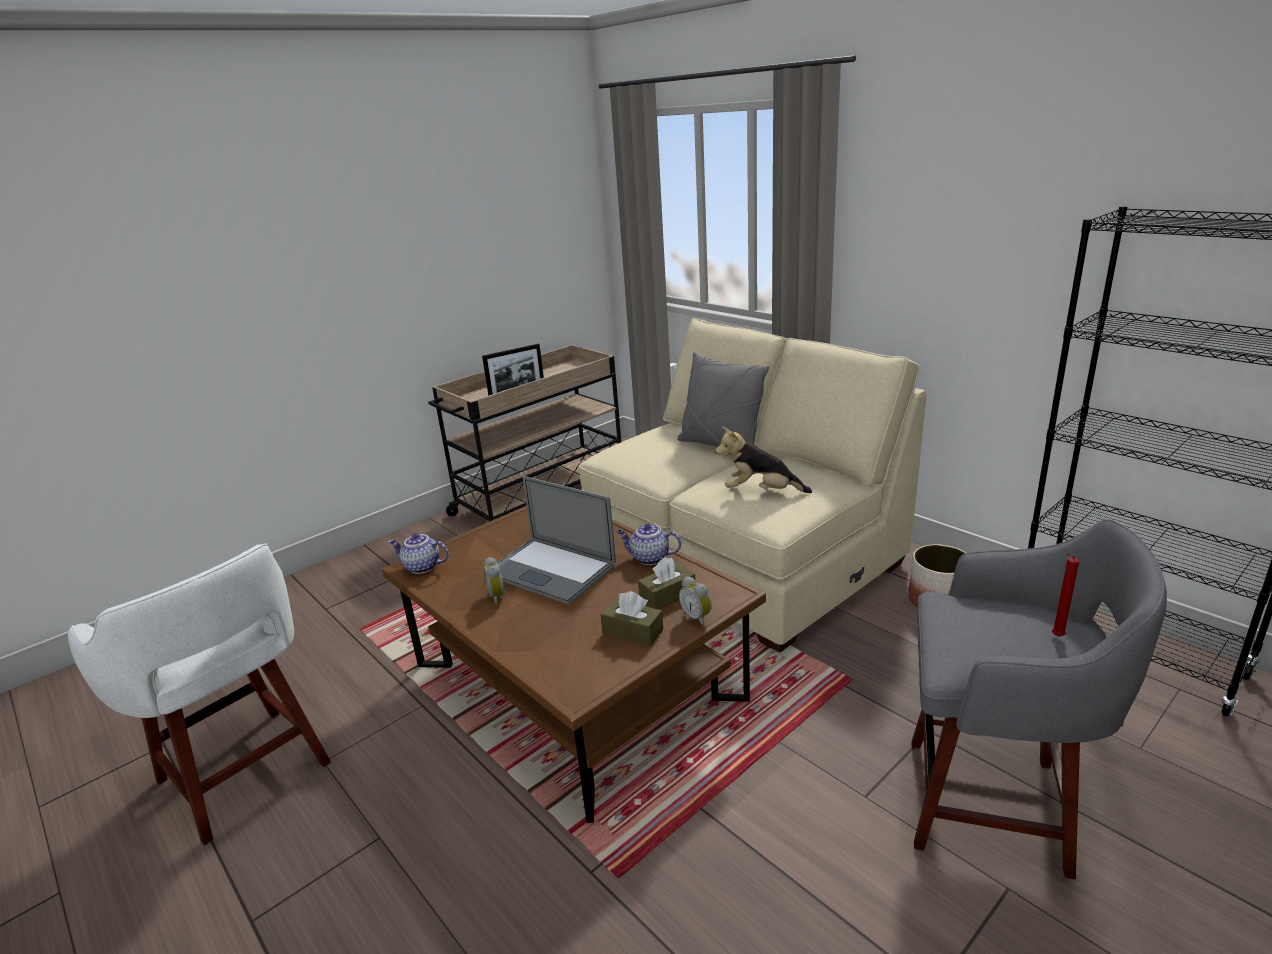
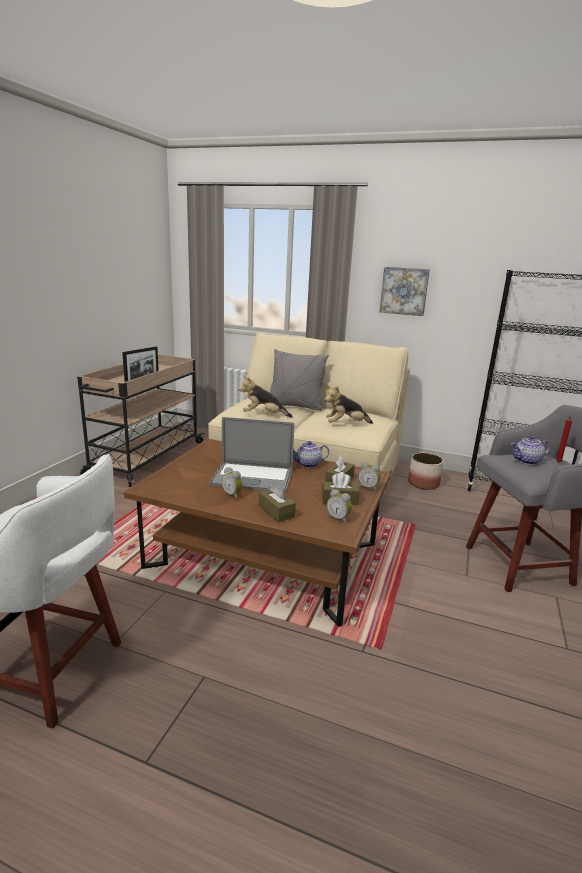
camera: 30 degrees left, 5 degrees down
teapot [388,533,449,574] -> teapot moved to [511,436,550,465]
none -> plush toy [238,375,293,417]
none -> brown tissue box [259,483,296,522]
none -> alarm clock [327,489,352,524]
none -> picture [380,267,430,316]

